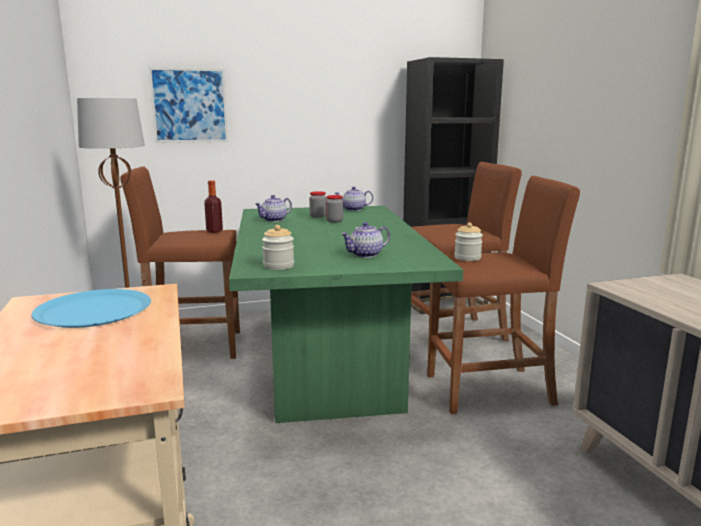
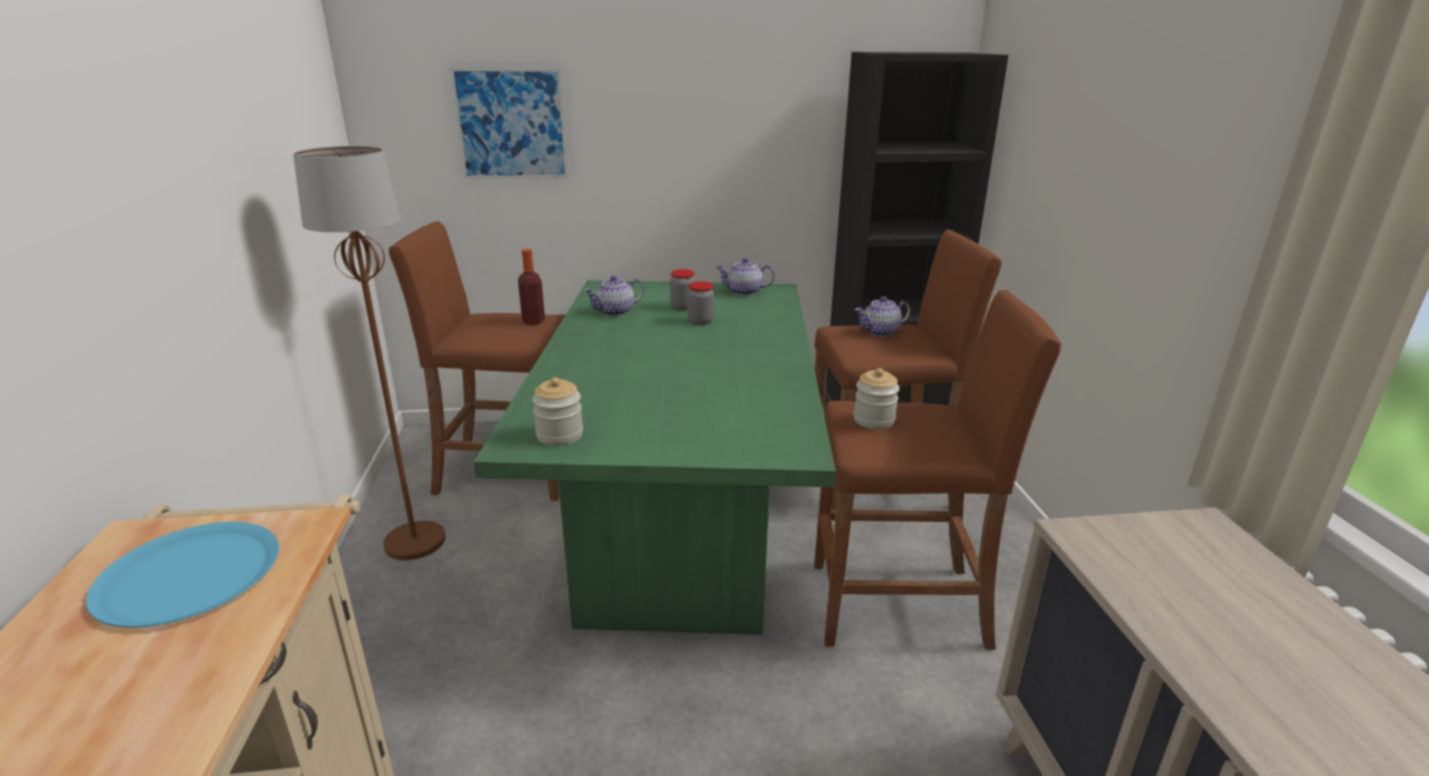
camera: 10 degrees right, 10 degrees up
teapot [341,222,390,258] -> teapot moved to [855,296,911,337]

